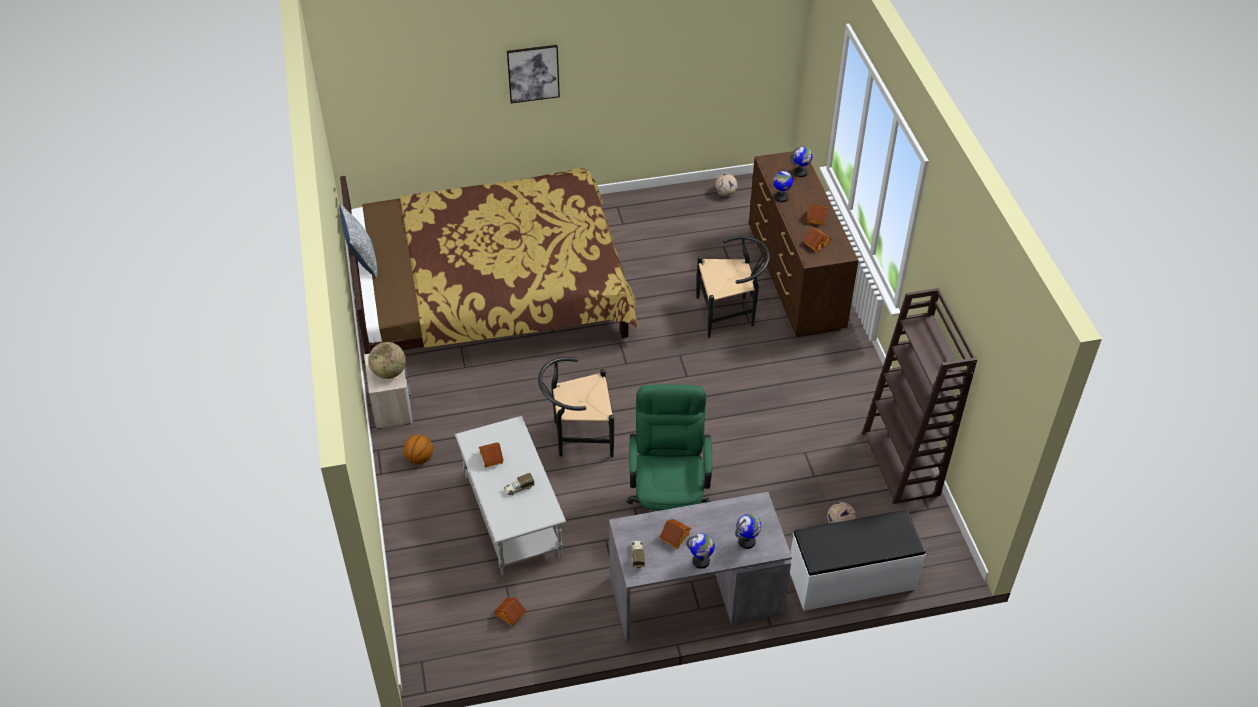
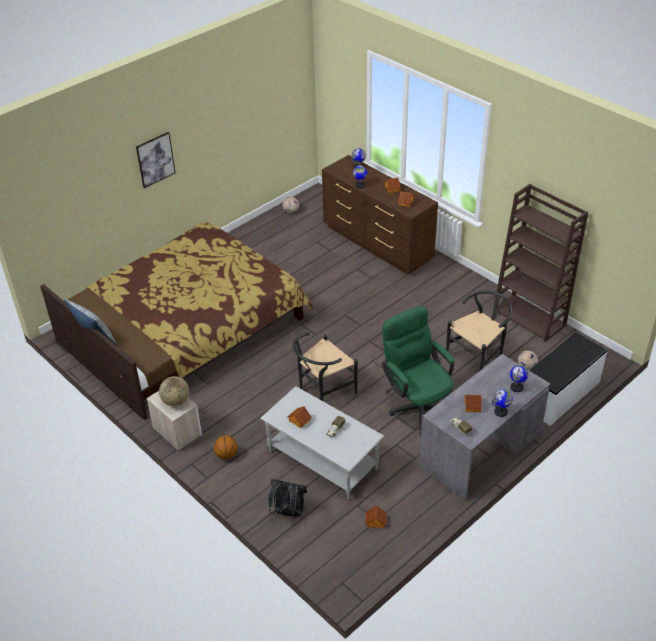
camera: 30 degrees left, 5 degrees down
black chair [696,236,770,338] -> black chair moved to [446,291,512,370]
none -> black backpack [268,479,307,518]

